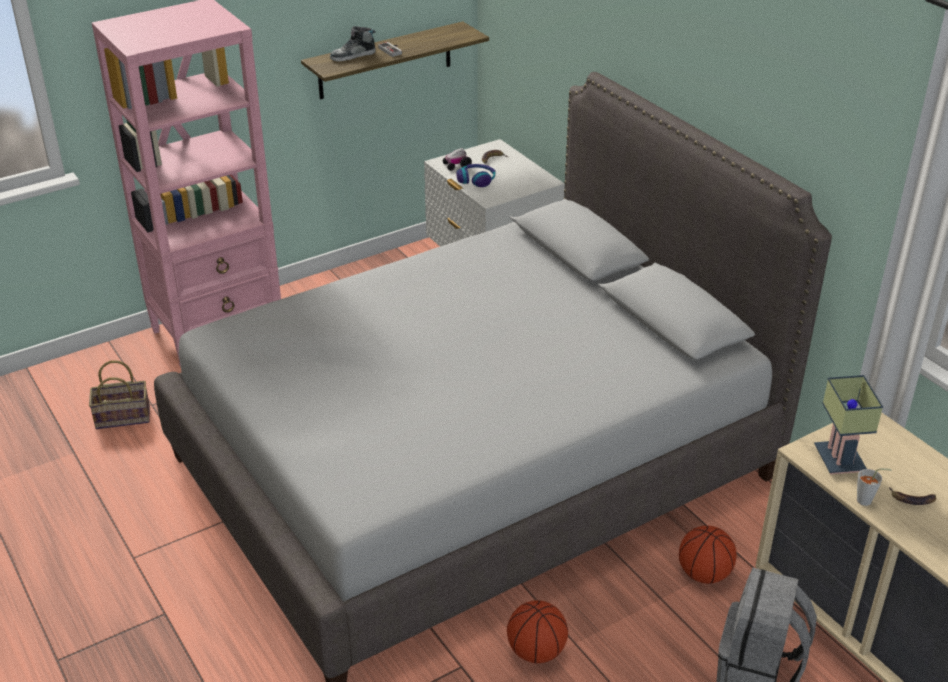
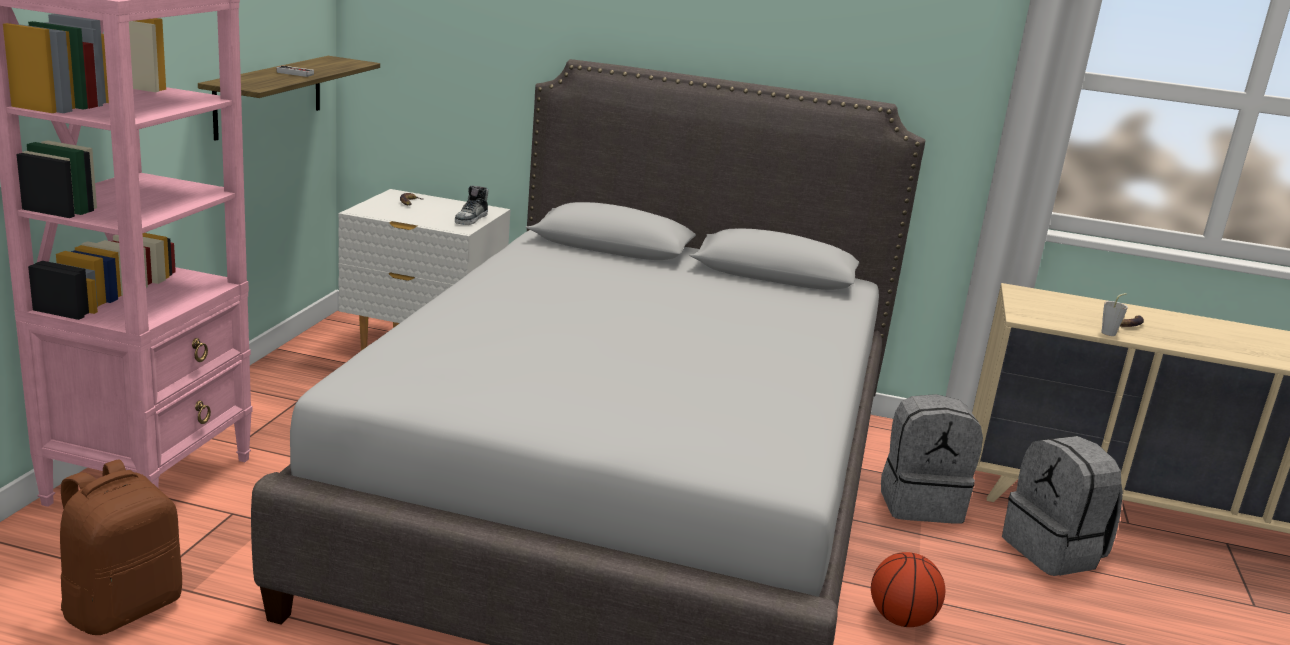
camera: 45 degrees left, 15 degrees down
basket [89,360,150,429] -> brown backpack [60,459,182,635]
shoe [330,26,376,62] -> shoe moved to [455,185,489,225]
toy car [443,148,472,171] -> none
headphones [456,164,496,187] -> none
basketball [679,525,737,584] -> grey backpack [881,394,983,524]
table lamp [814,375,883,474] -> none

